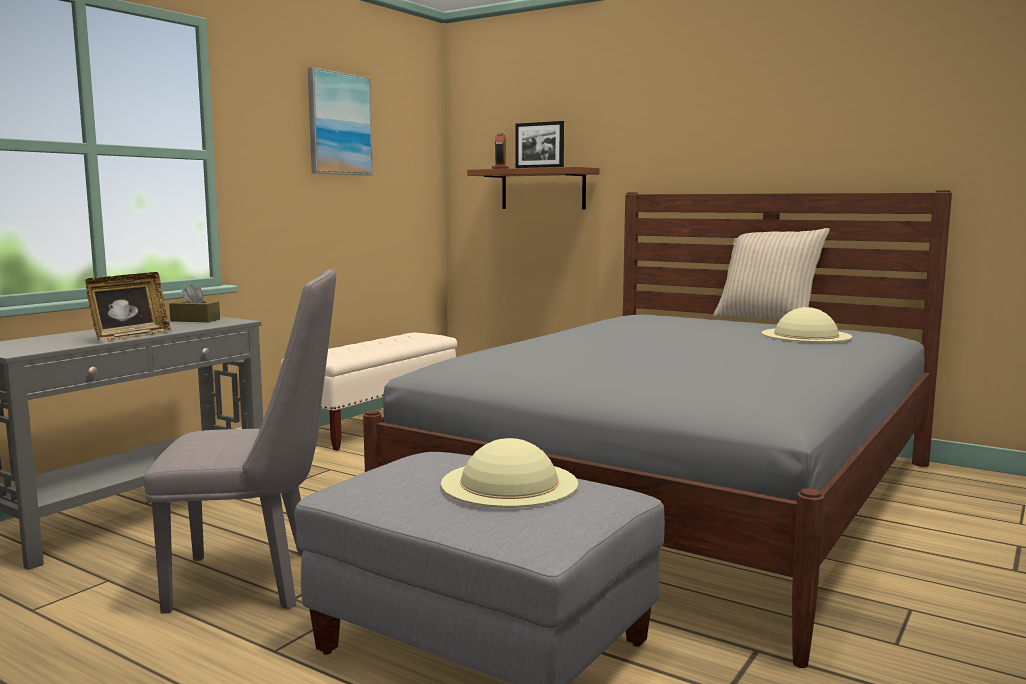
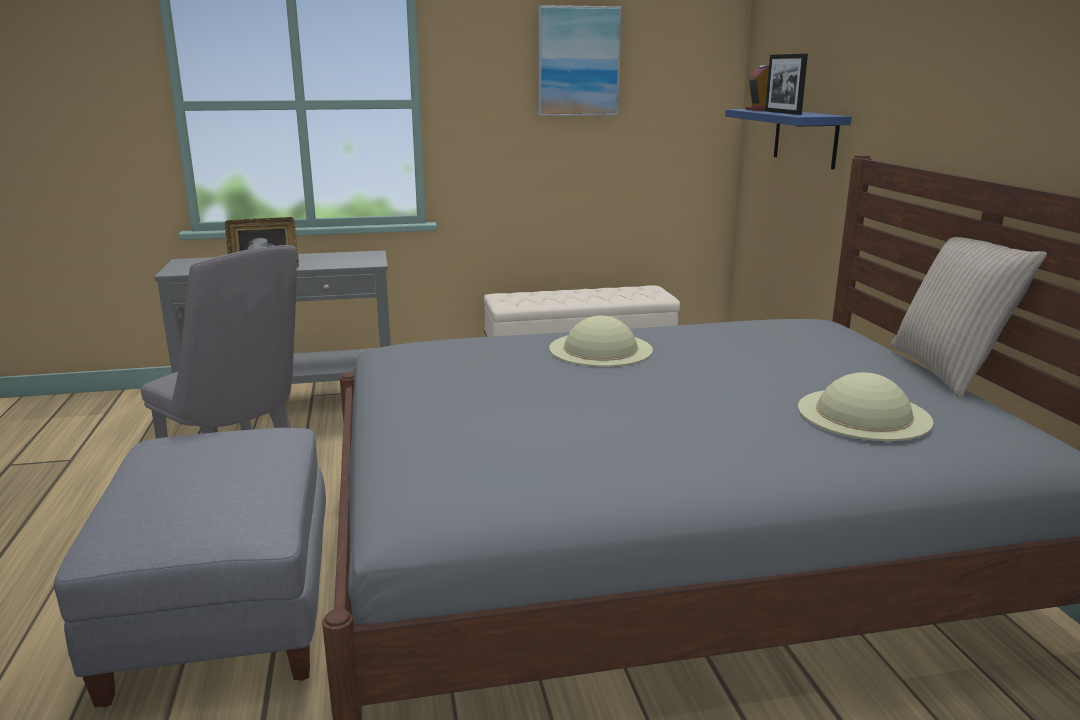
camera: 45 degrees right, 10 degrees up
brown tissue box [169,285,220,322] -> none
beige hat [441,438,578,508] -> beige hat moved to [549,315,653,367]
brown shelf [467,167,600,209] -> blue shelf [725,109,852,170]

